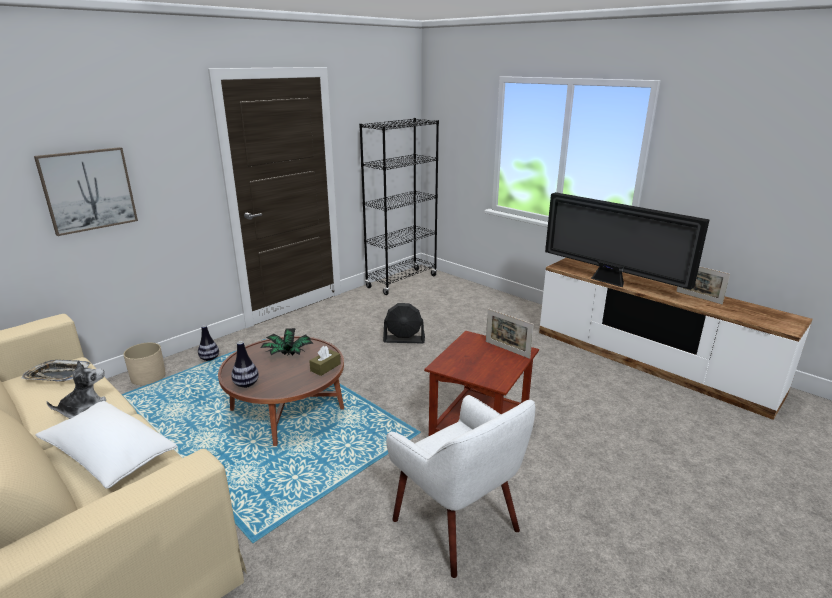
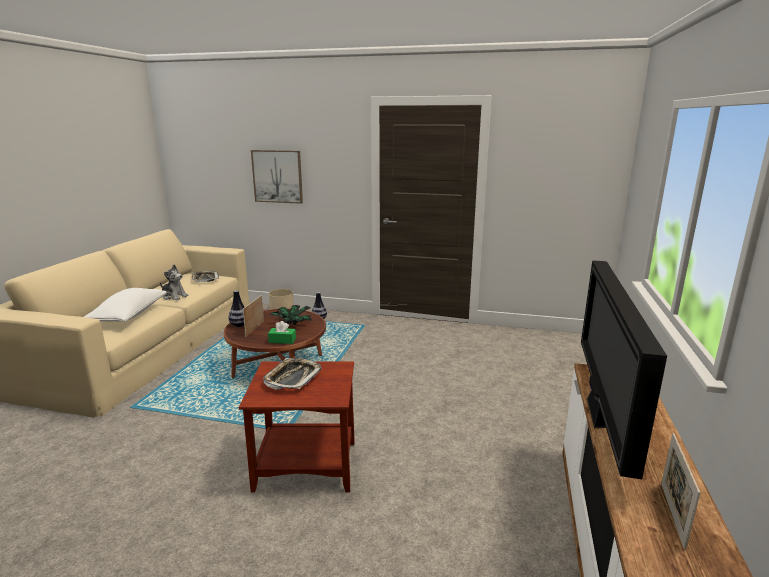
camera: 60 degrees right, 5 degrees down
brown tissue box [309,346,341,376] -> green tissue box [268,321,296,344]
black bookcase [359,118,439,295] -> none
black fan [383,303,425,343] -> none
white armchair [386,395,535,578] -> none
picture frame [486,309,534,359] -> picture frame moved to [243,295,264,337]
none -> tray [263,358,322,390]

